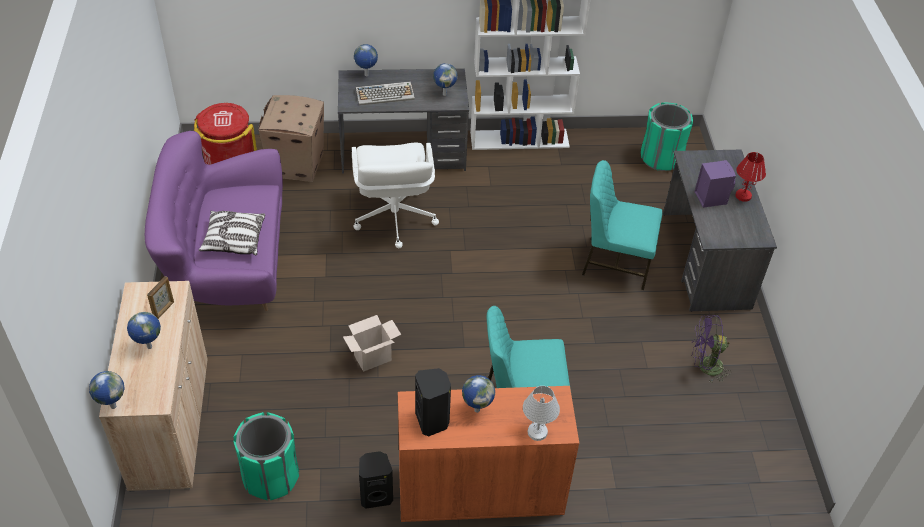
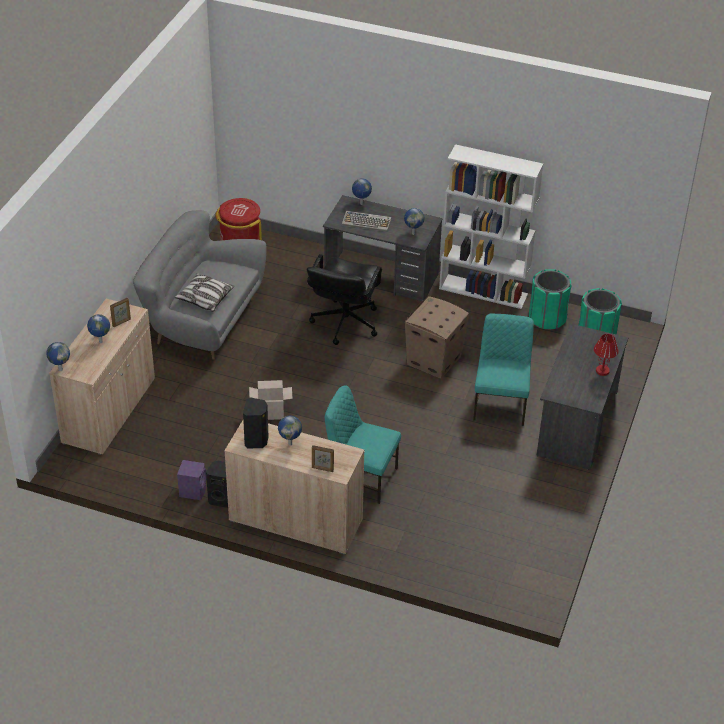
camera: 25 degrees right, 5 degrees down
purple sofa [145,131,283,311] -> grey sofa [133,210,267,360]
green trash can [233,412,299,500] -> green trash can moved to [529,269,571,330]
cardboard box [258,95,324,182] -> cardboard box moved to [405,296,469,379]
white office chair [352,143,439,248] -> black office chair [307,254,382,345]
orange cabinet [398,386,579,523] -> beige cabinet [224,421,364,555]
white table lamp [523,386,560,441] -> picture frame [312,445,334,472]
turquoise chair [582,160,662,290] -> turquoise chair turned 60 degrees clockwise [473,313,534,426]
purple fan [691,315,730,382] -> none
purple speaker [695,160,736,208] -> purple speaker moved to [177,460,207,500]

